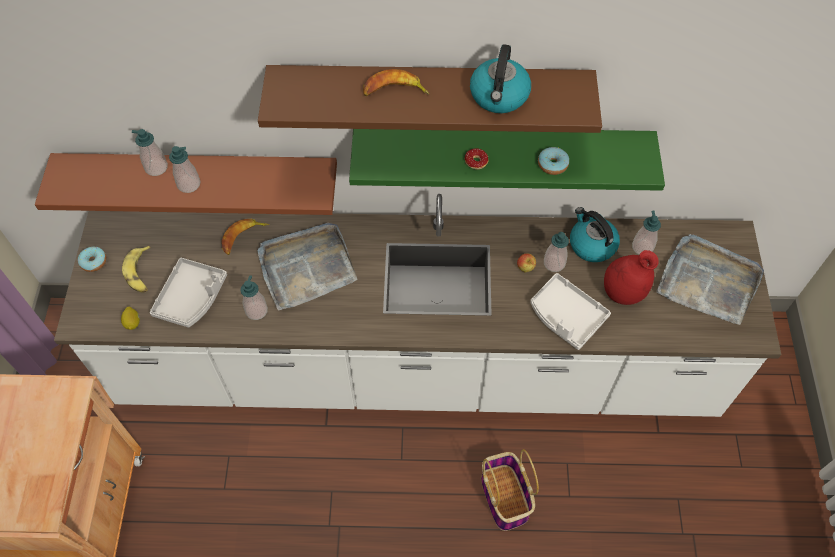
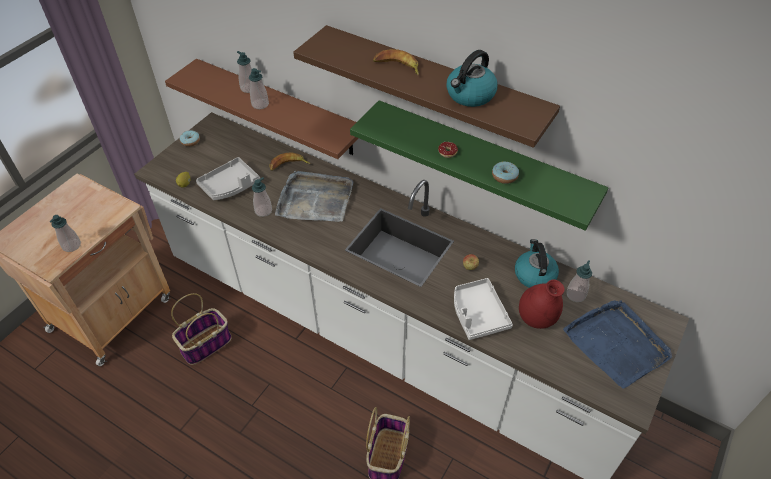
camera: 30 degrees right, 10 degrees down
banana [122,246,151,292] -> none
soap dispenser [544,232,569,272] -> soap dispenser moved to [49,215,81,252]
grey tray [656,234,764,325] -> blue tray [563,300,672,389]
none -> basket [171,293,232,365]

